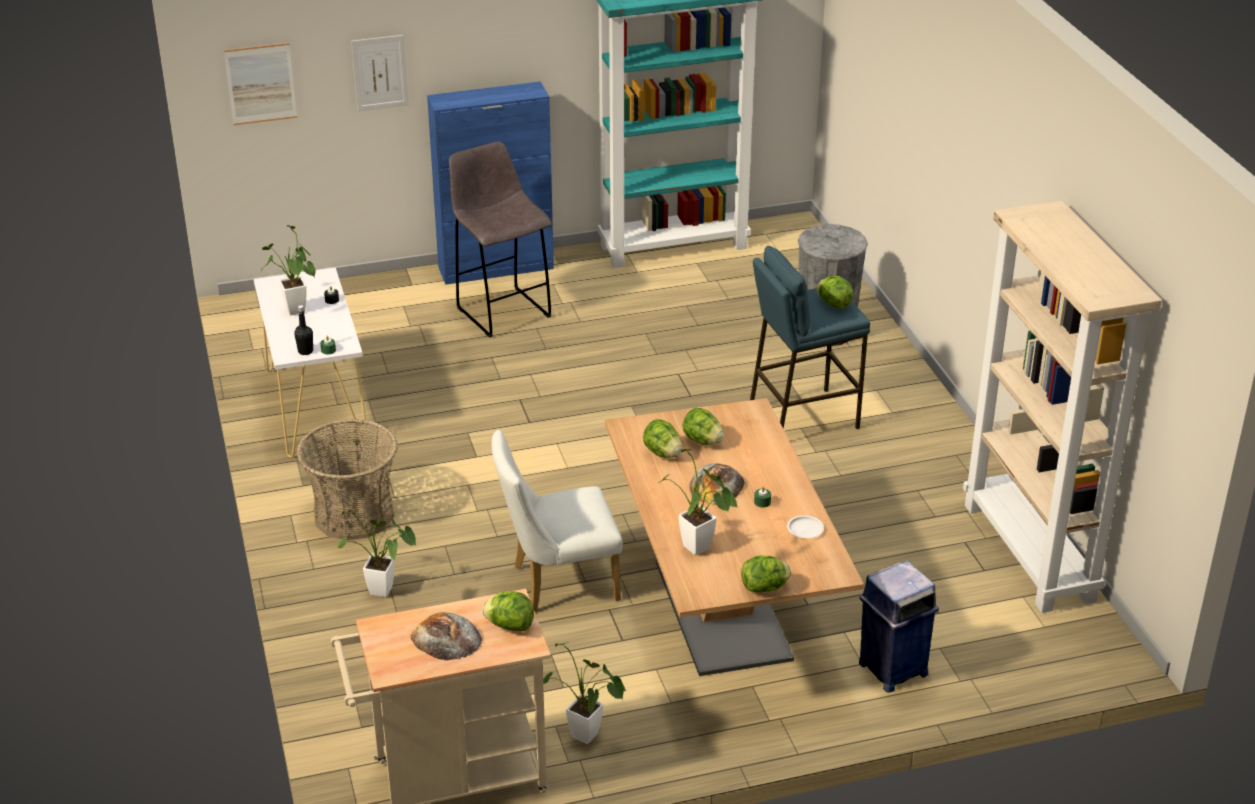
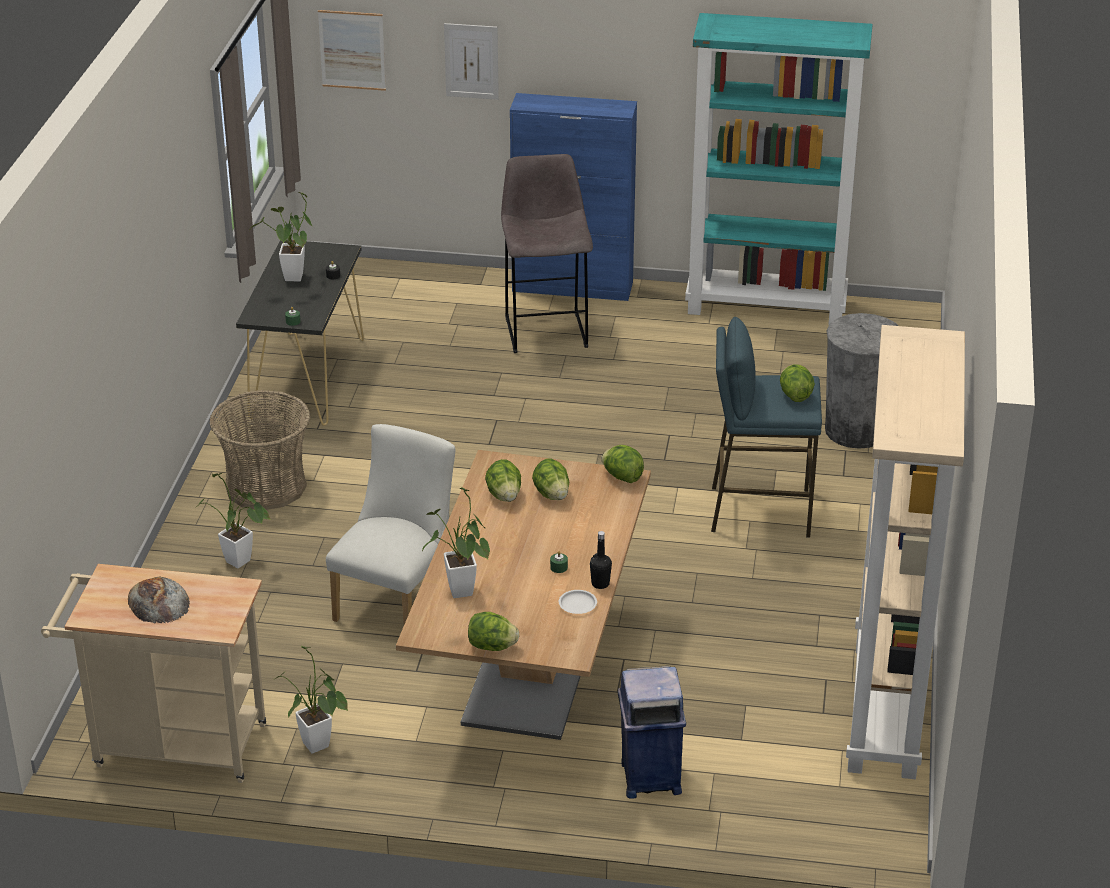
camera: 25 degrees right, 0 degrees up
white console table [254,267,368,458] -> black console table [236,240,364,426]
black bottle [294,305,313,355] -> black bottle moved to [590,531,612,589]
lettuce [482,591,534,631] -> lettuce moved to [601,445,644,483]
white chair [492,430,623,612] -> white chair turned 105 degrees clockwise [326,424,455,624]
bread [689,463,745,505] -> none

